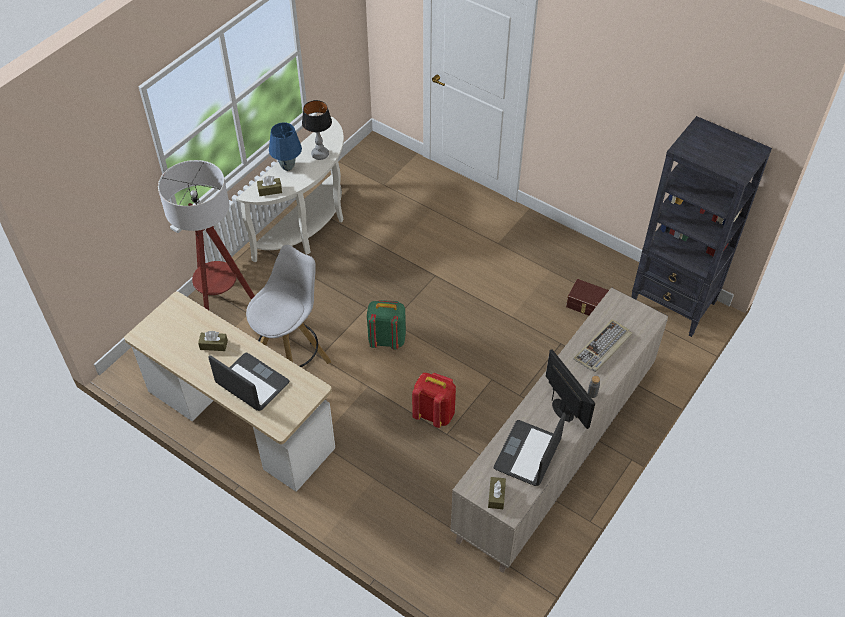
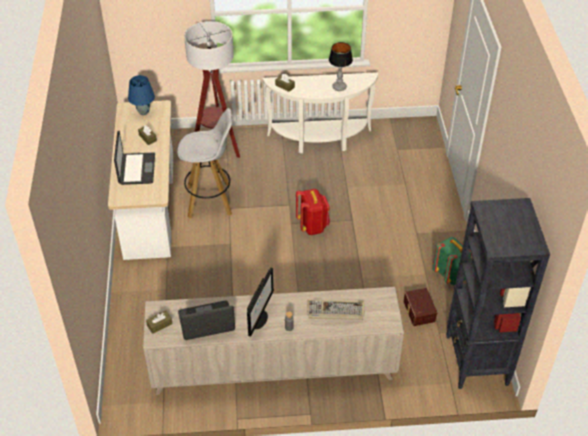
camera: 50 degrees right, 5 degrees down
blue table lamp [269,123,302,171] -> blue table lamp moved to [128,75,155,115]
green backpack [367,300,406,350] -> green backpack moved to [432,237,472,285]
red backpack [412,373,456,428] -> red backpack moved to [296,189,330,235]

